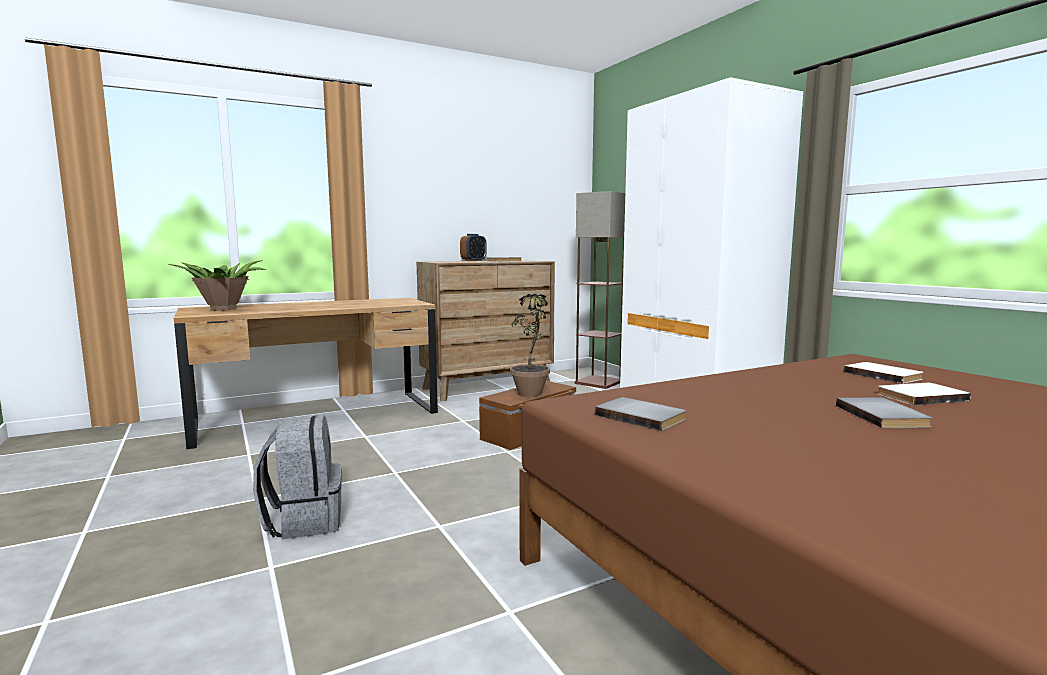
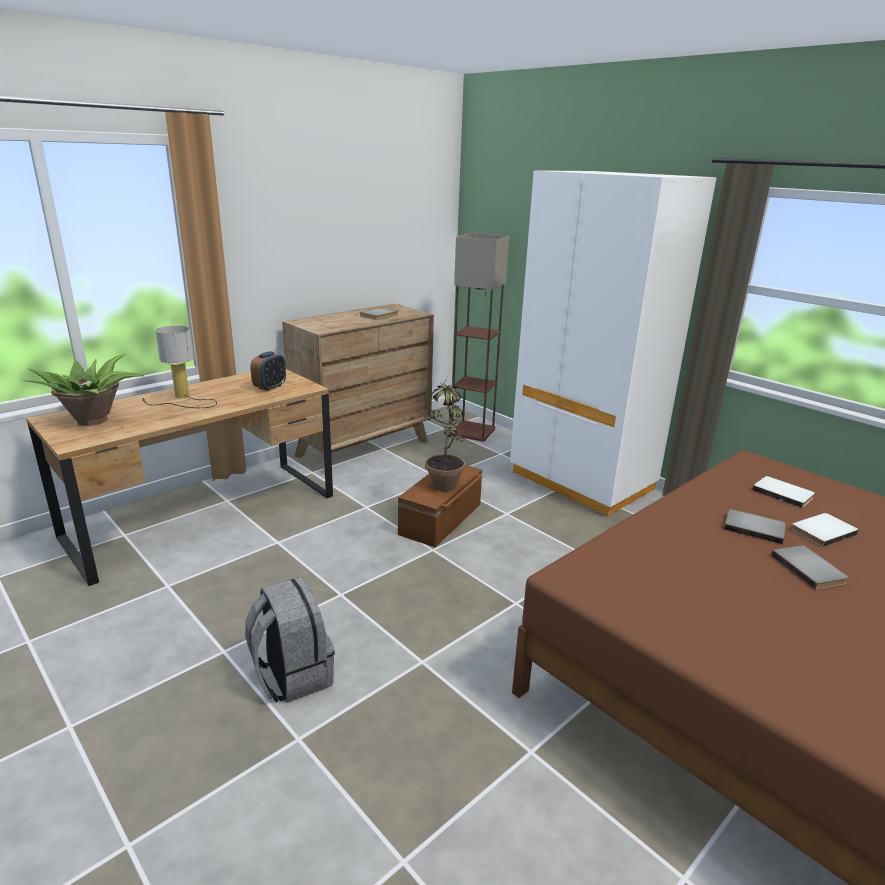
camera: 15 degrees left, 15 degrees up
alarm clock [460,234,487,261] -> alarm clock moved to [250,351,286,391]
grey book [595,397,686,431] -> grey book moved to [724,509,786,544]
none -> table lamp [142,325,217,408]

